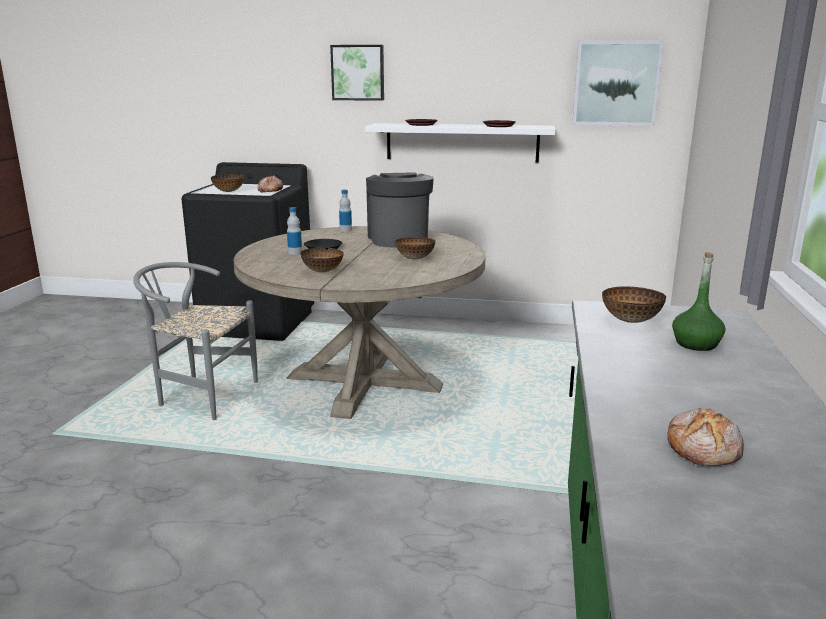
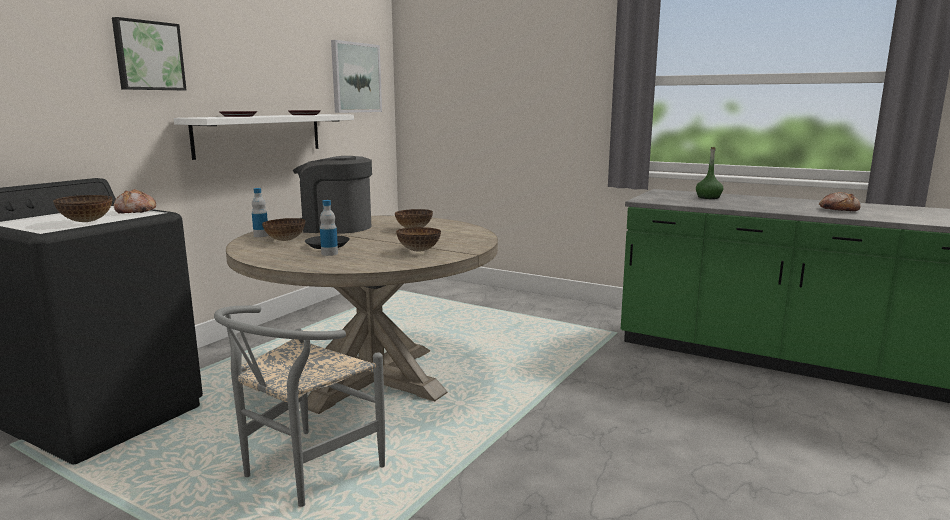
camera: 70 degrees left, 5 degrees down
bowl [602,286,666,323] -> bowl moved to [262,218,305,241]

